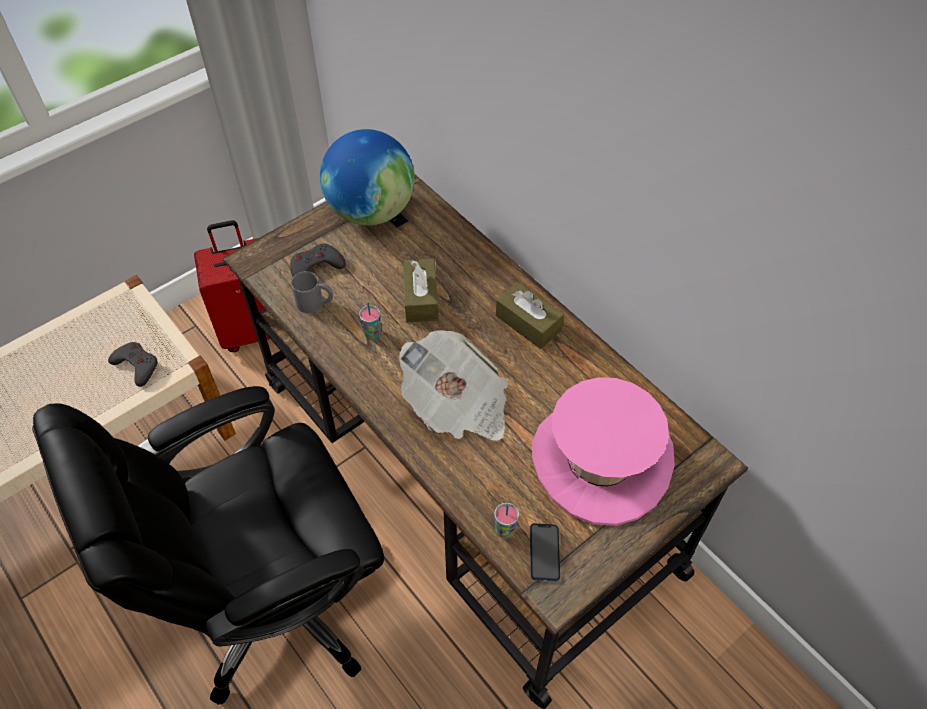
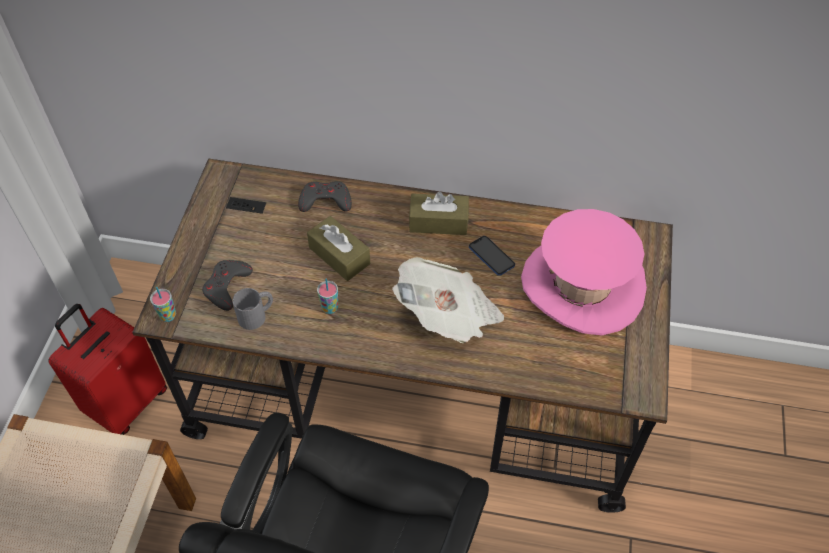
camera: 40 degrees left, 0 degrees up
grey game controller [108,342,158,387] -> grey game controller moved to [298,181,352,212]
globe [320,129,415,225] -> none
cup [494,503,519,538] -> cup moved to [150,287,176,322]
phone [530,523,560,581] -> phone moved to [469,236,515,276]

